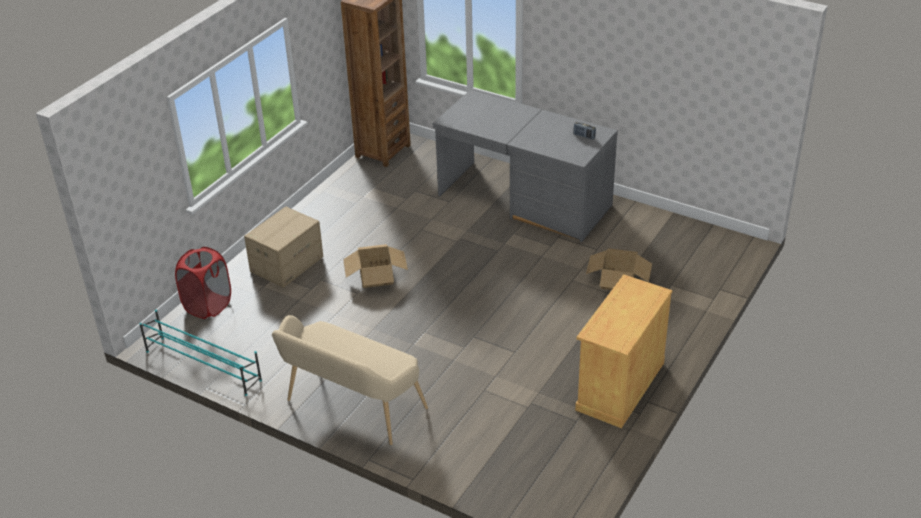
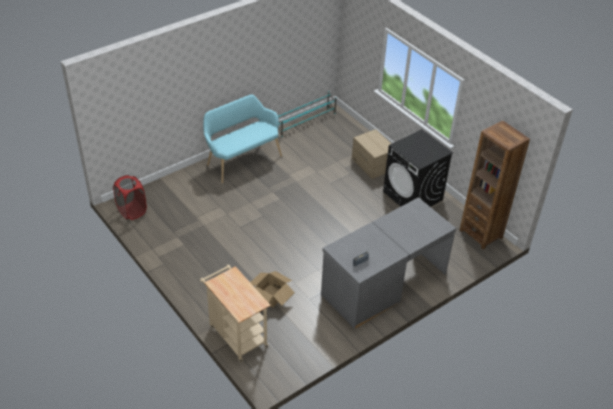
camera: 110 degrees right, 5 degrees up
red laundry basket [175,247,231,319] -> red laundry basket moved to [113,175,147,220]
beige bench [272,315,428,445] -> turquoise bench [203,95,282,183]
cardboard box [343,244,408,288] -> none
beige cabinet [575,275,672,428] -> none
none -> beige cart [200,265,271,362]
none -> black washing machine [383,129,453,207]

